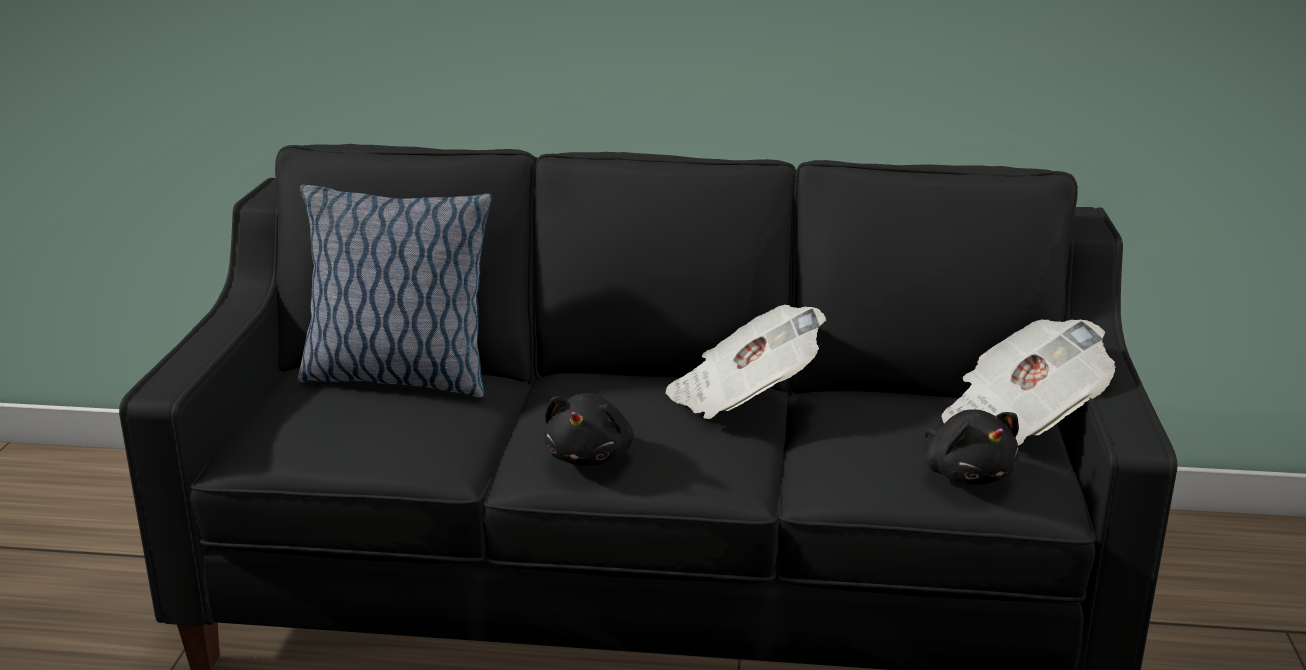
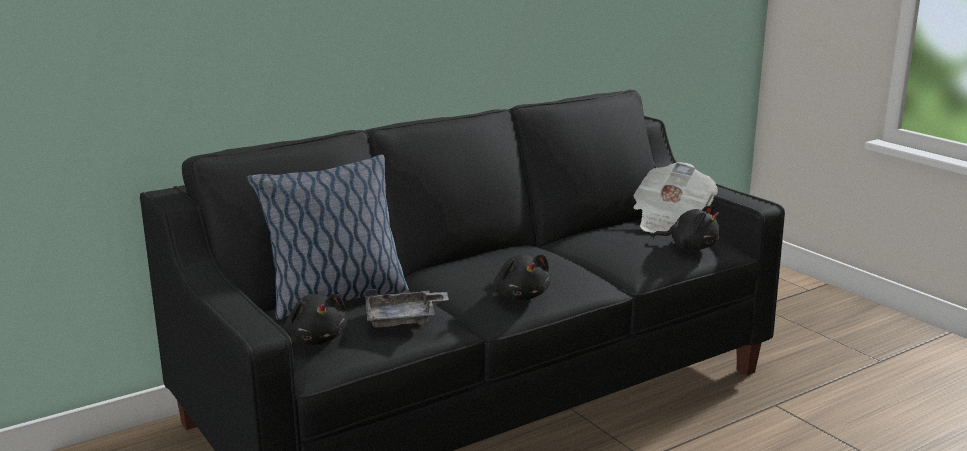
camera: 40 degrees left, 5 degrees down
newspaper [666,304,826,419] -> none
none -> black plush toy [284,294,347,345]
none -> grey tray [365,289,449,327]

